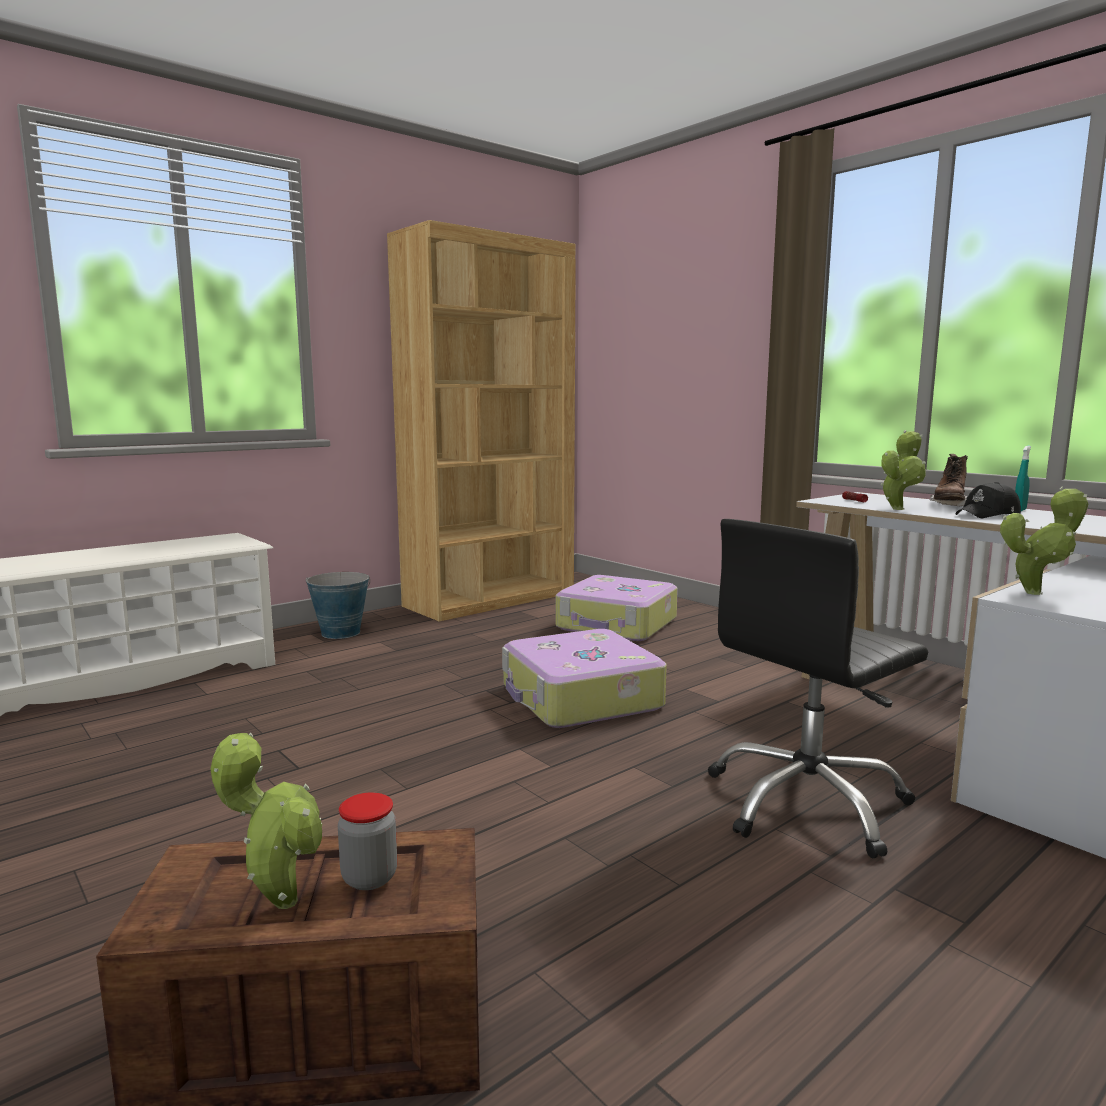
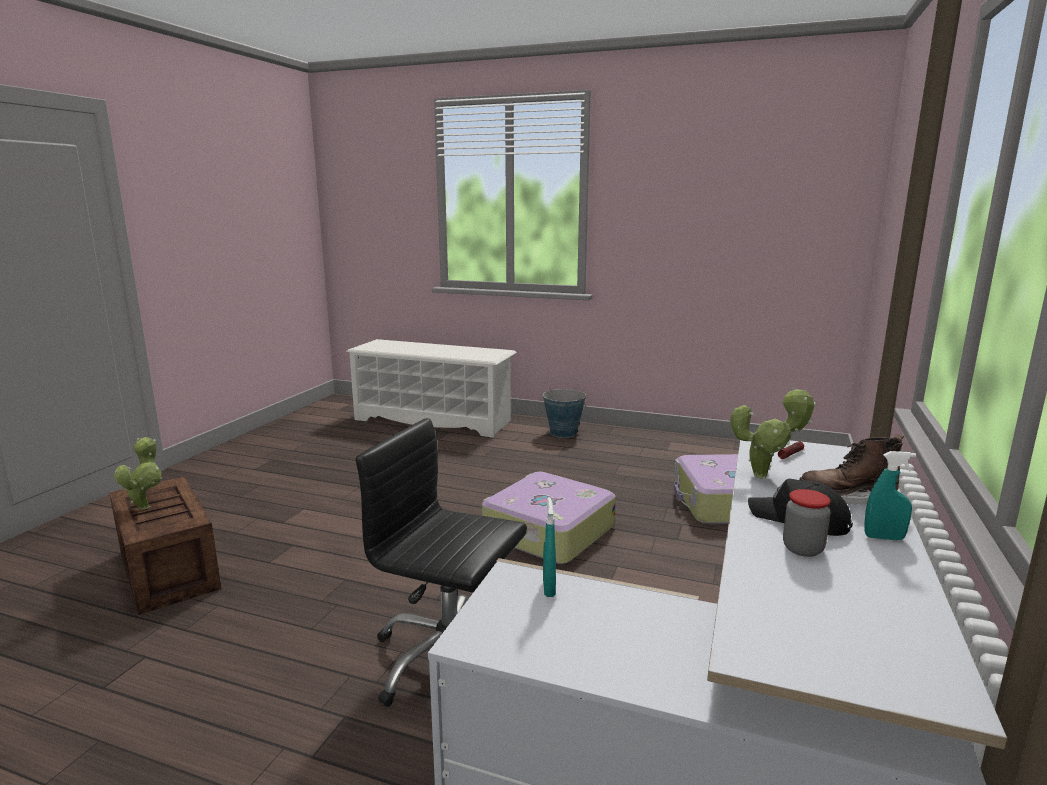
camera: 60 degrees right, 5 degrees up
jar [338,792,397,890] -> jar moved to [783,489,831,557]
brown bookcase [387,220,576,621] -> none
potted plant [1000,486,1088,595] -> turquoise spray bottle [543,497,556,597]

